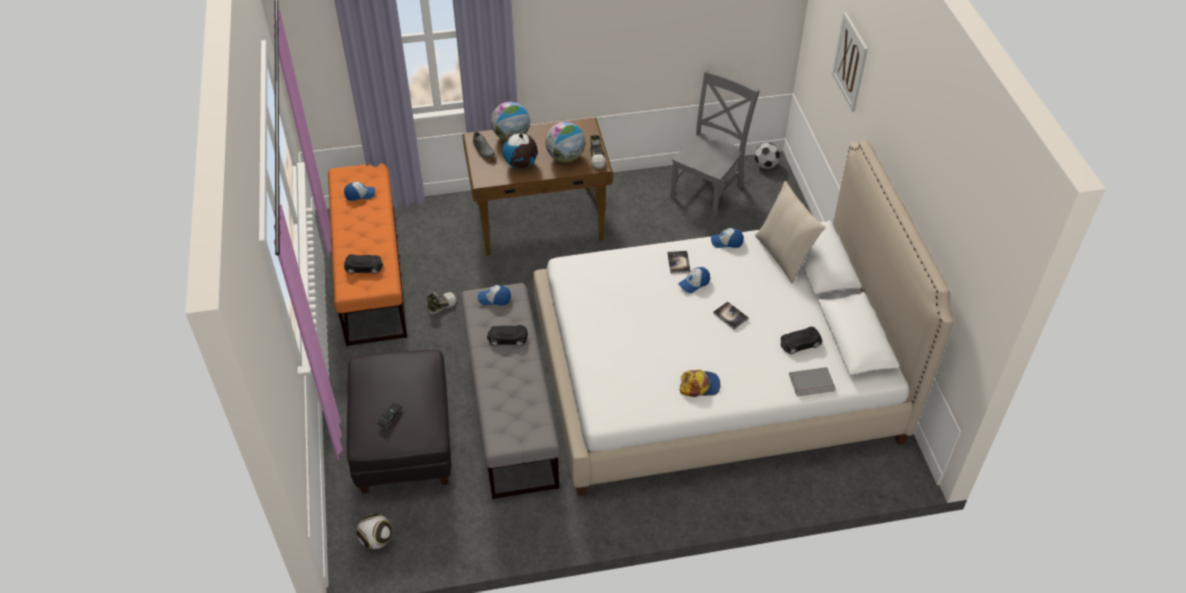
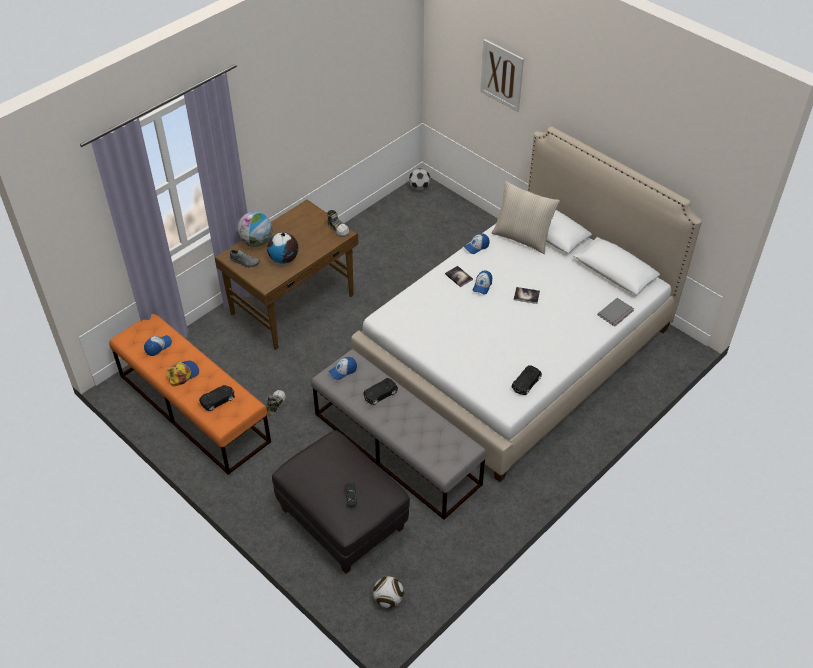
camera: 35 degrees left, 0 degrees up
globe [545,122,585,162] -> none
grey chair [670,69,760,217] -> none
cap [680,370,720,397] -> cap moved to [166,360,199,386]
black toy car [781,327,822,354] -> black toy car moved to [512,365,542,395]

